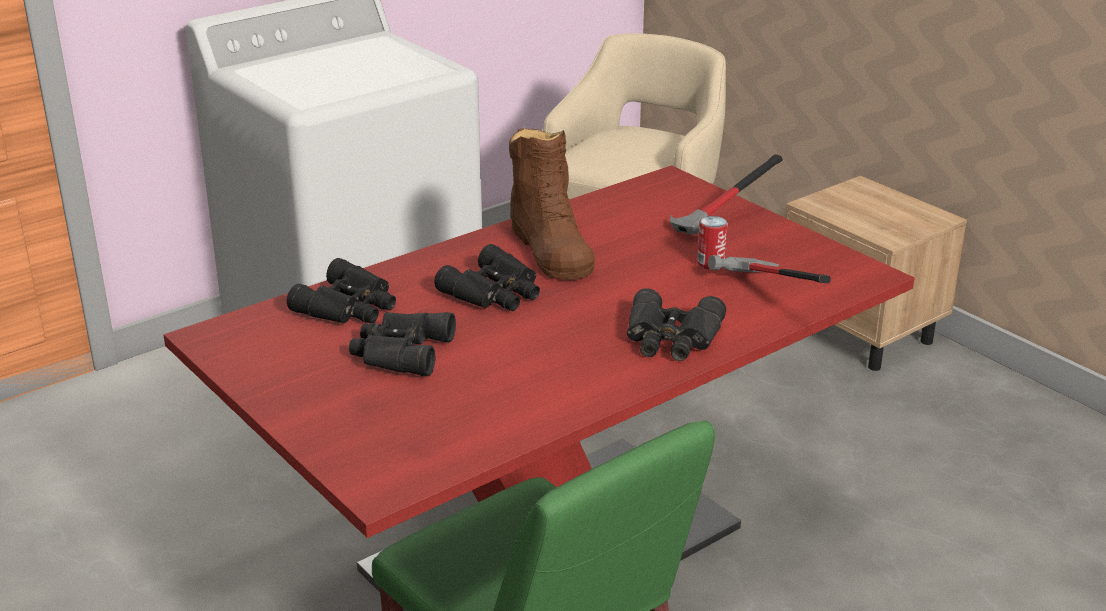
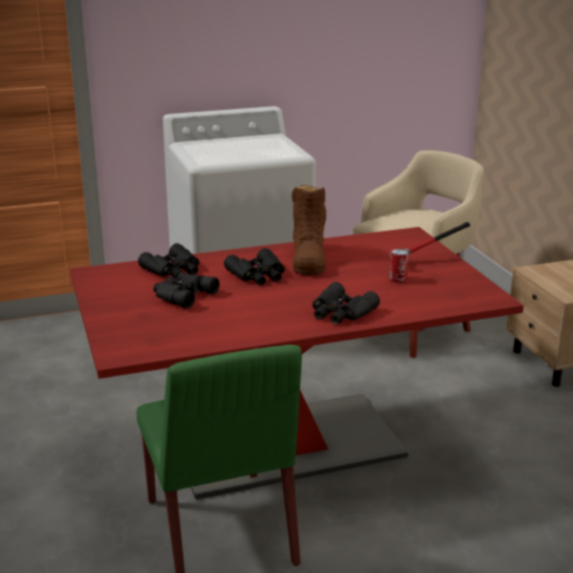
camera: 20 degrees right, 5 degrees down
hammer [708,255,831,283] -> none

